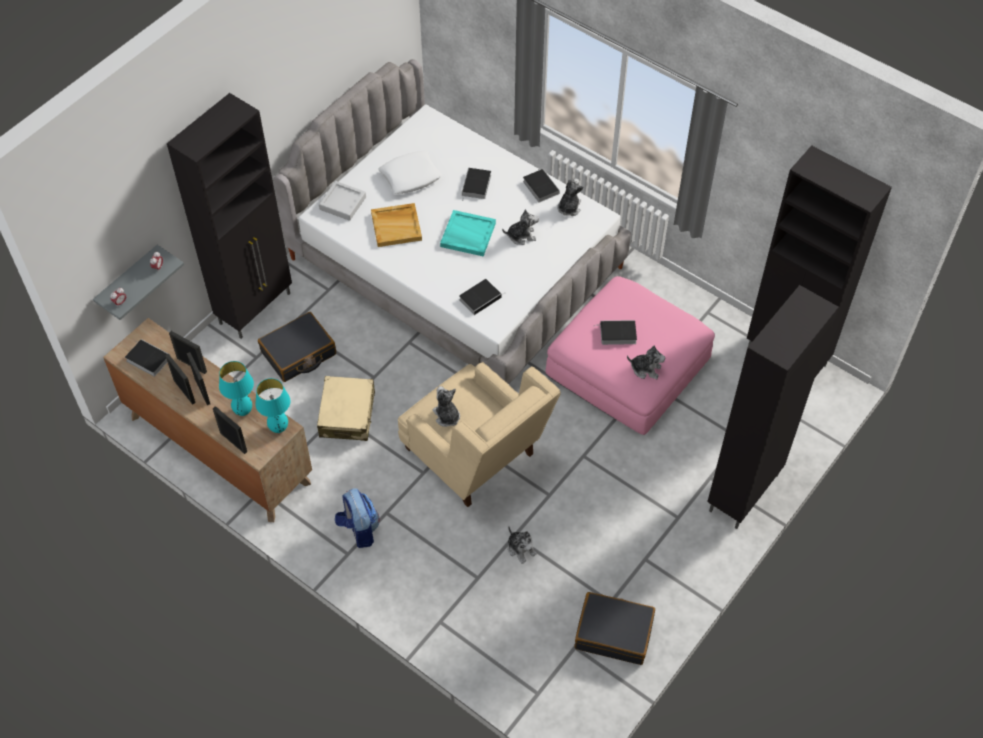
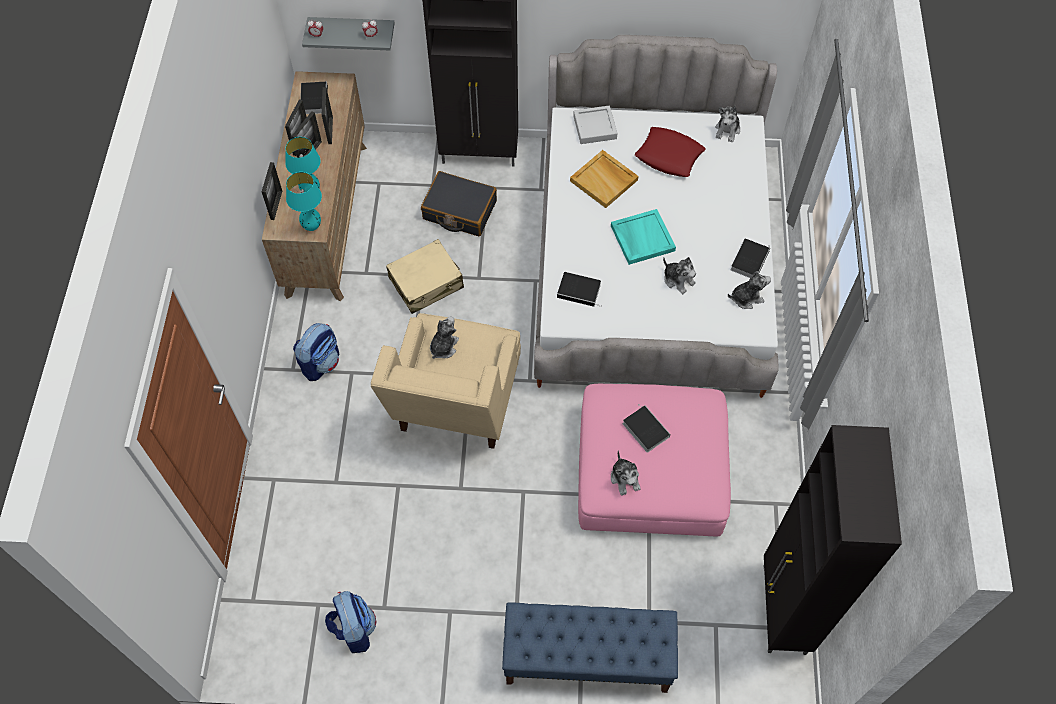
camera: 55 degrees right, 5 degrees up
white pillow [378,151,442,194] -> red pillow [635,127,705,177]
book [462,168,491,199] -> none
plush toy [508,526,537,564] -> plush toy moved to [716,105,740,142]
black suitcase [574,592,655,665] -> backpack [325,591,376,653]
black cabinet [707,285,839,529] -> blue bench [502,602,678,693]

